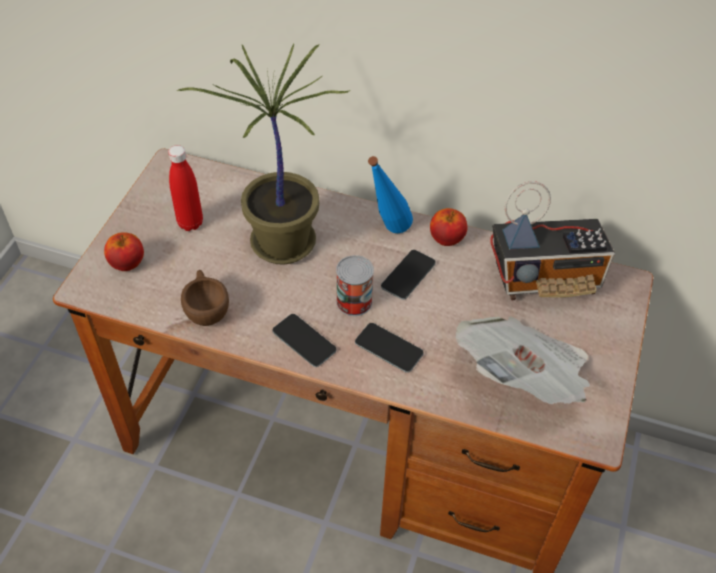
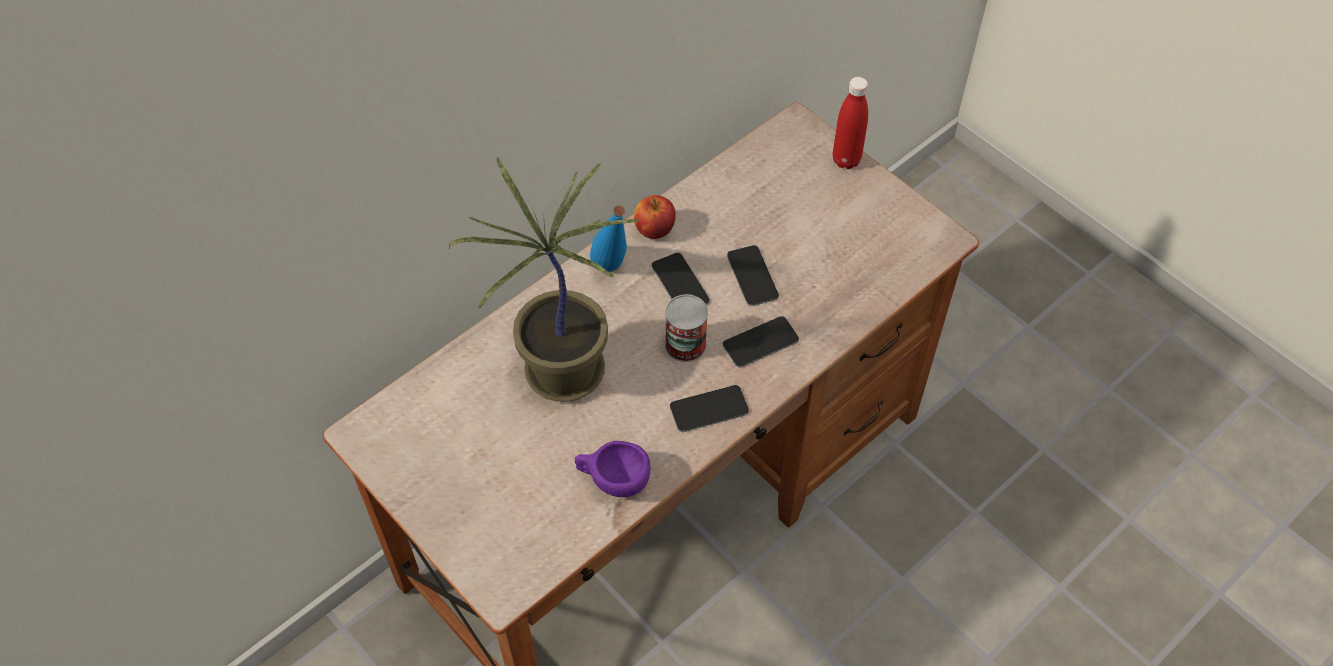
camera: 60 degrees left, 5 degrees up
apple [104,232,144,271] -> none
red bottle [168,145,203,231] -> red bottle moved to [833,77,868,169]
brown cup [181,270,229,326] -> purple cup [575,441,650,497]
newspaper [456,316,590,404] -> none
radio [490,181,615,300] -> none
none -> phone [727,245,779,306]

